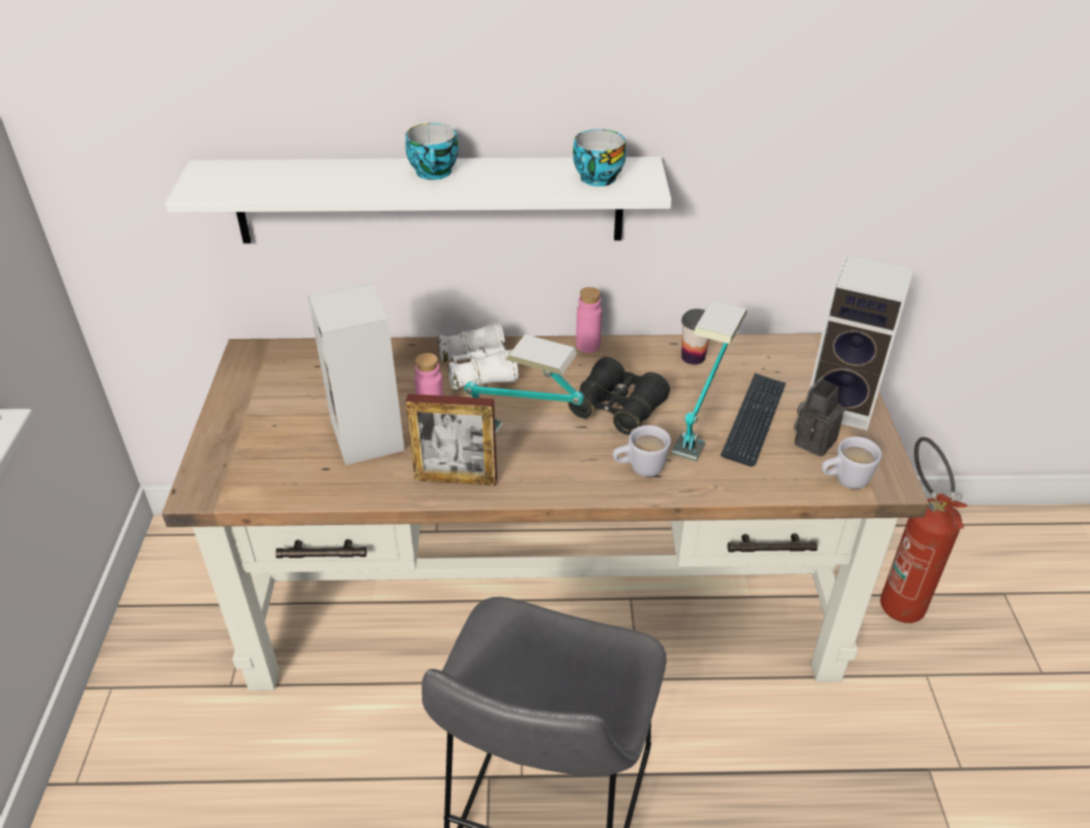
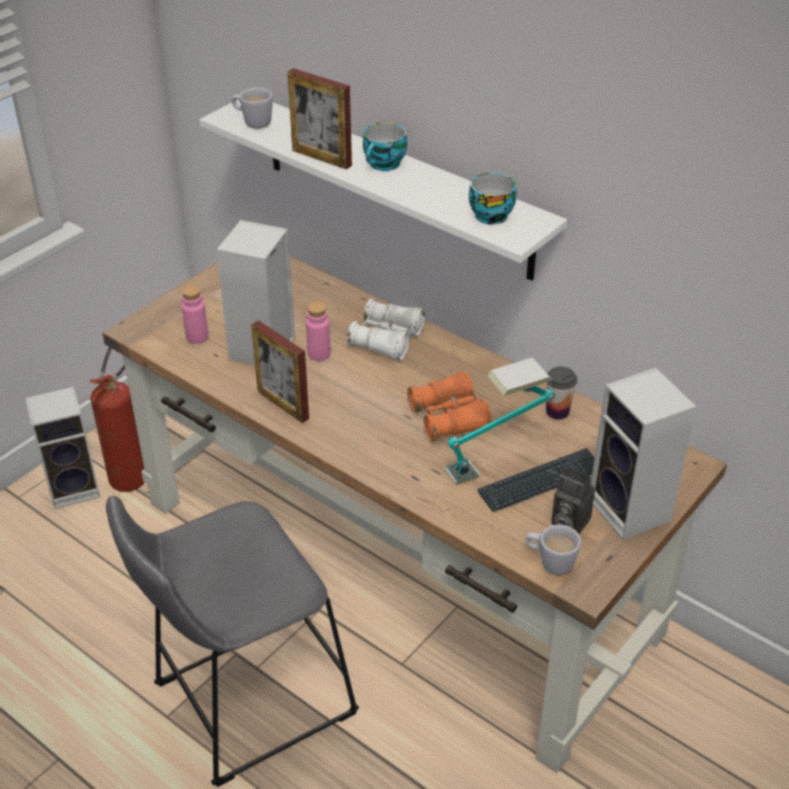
camera: 40 degrees right, 0 degrees up
table lamp [464,334,585,434] -> none
black binoculars [568,357,670,436] -> orange binoculars [408,372,492,441]
pink bottle [576,287,602,353] -> pink bottle moved to [182,285,208,344]
white mug [613,425,671,477] -> white mug moved to [231,88,273,129]
camera [794,377,844,457] -> camera turned 135 degrees counterclockwise [551,467,595,534]
fire extinguisher [880,437,967,623] -> fire extinguisher moved to [89,347,145,492]
none -> speaker [25,387,100,509]
none -> picture frame [287,68,352,170]

